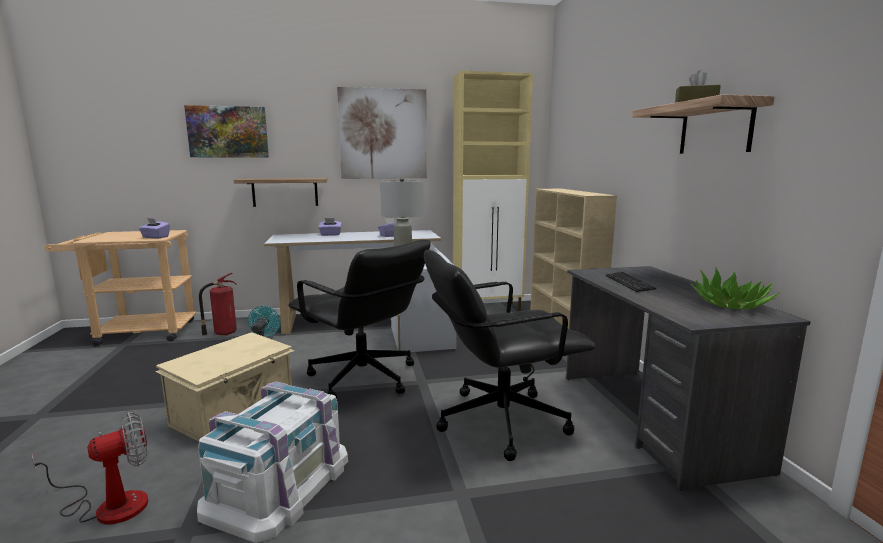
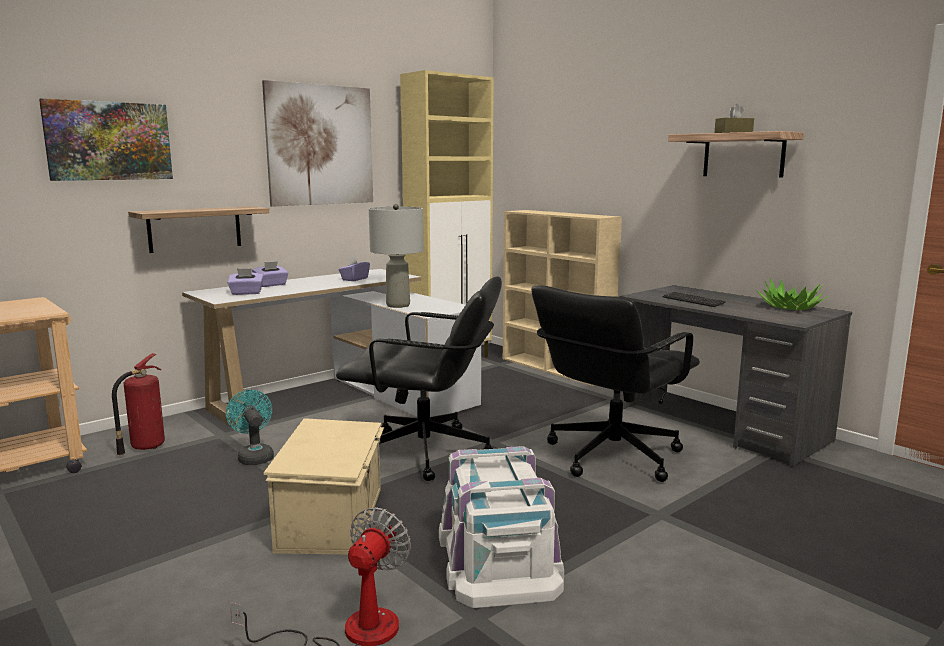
camera: 30 degrees left, 0 degrees up
purple tissue box [139,218,170,239] -> purple tissue box moved to [228,268,263,295]

